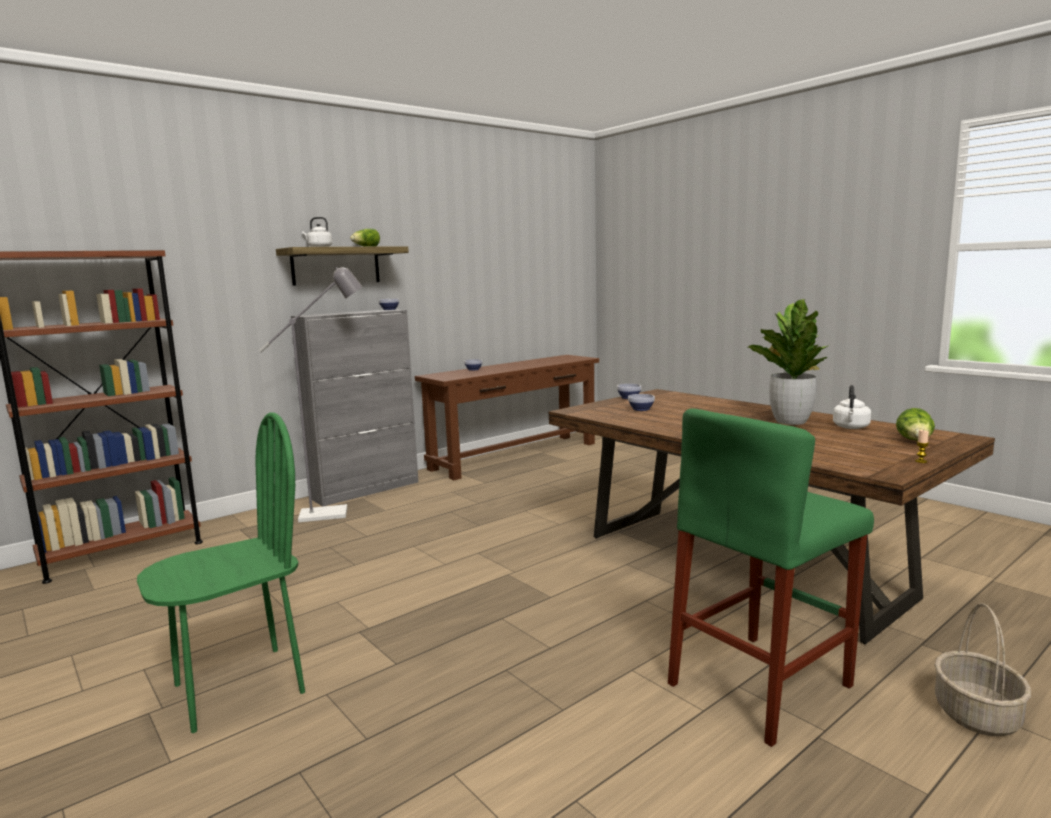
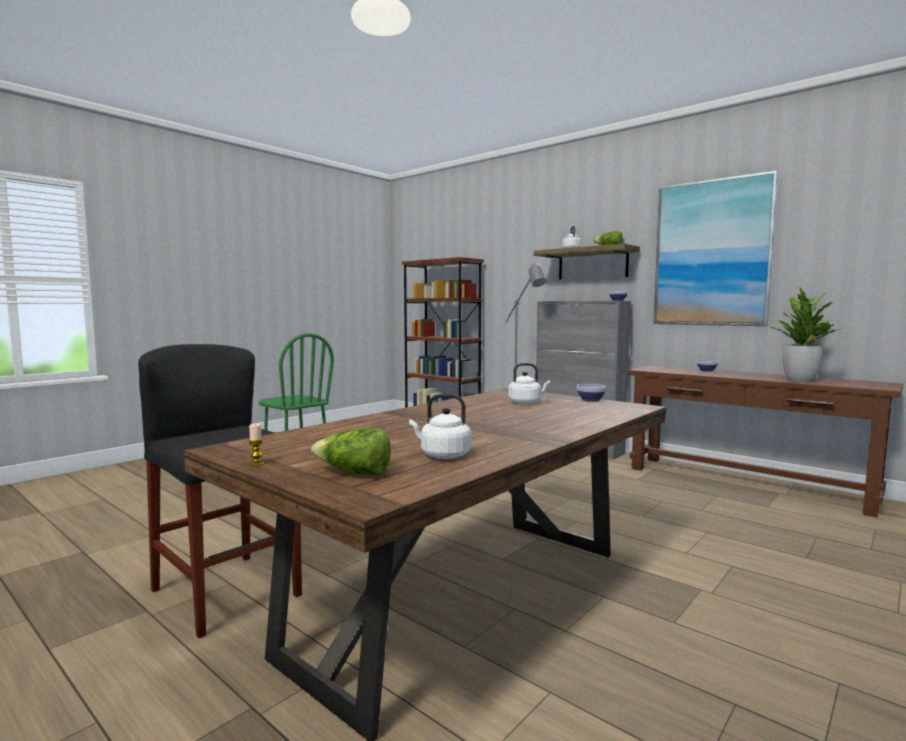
camera: 80 degrees right, 5 degrees down
bowl [628,394,655,411] -> white kettle [508,363,550,404]
green stool [668,408,874,747] -> black stool [138,344,302,639]
potted plant [748,299,827,425] -> potted plant moved to [771,288,843,382]
basket [935,603,1031,736] -> none
none -> picture [654,170,778,326]

